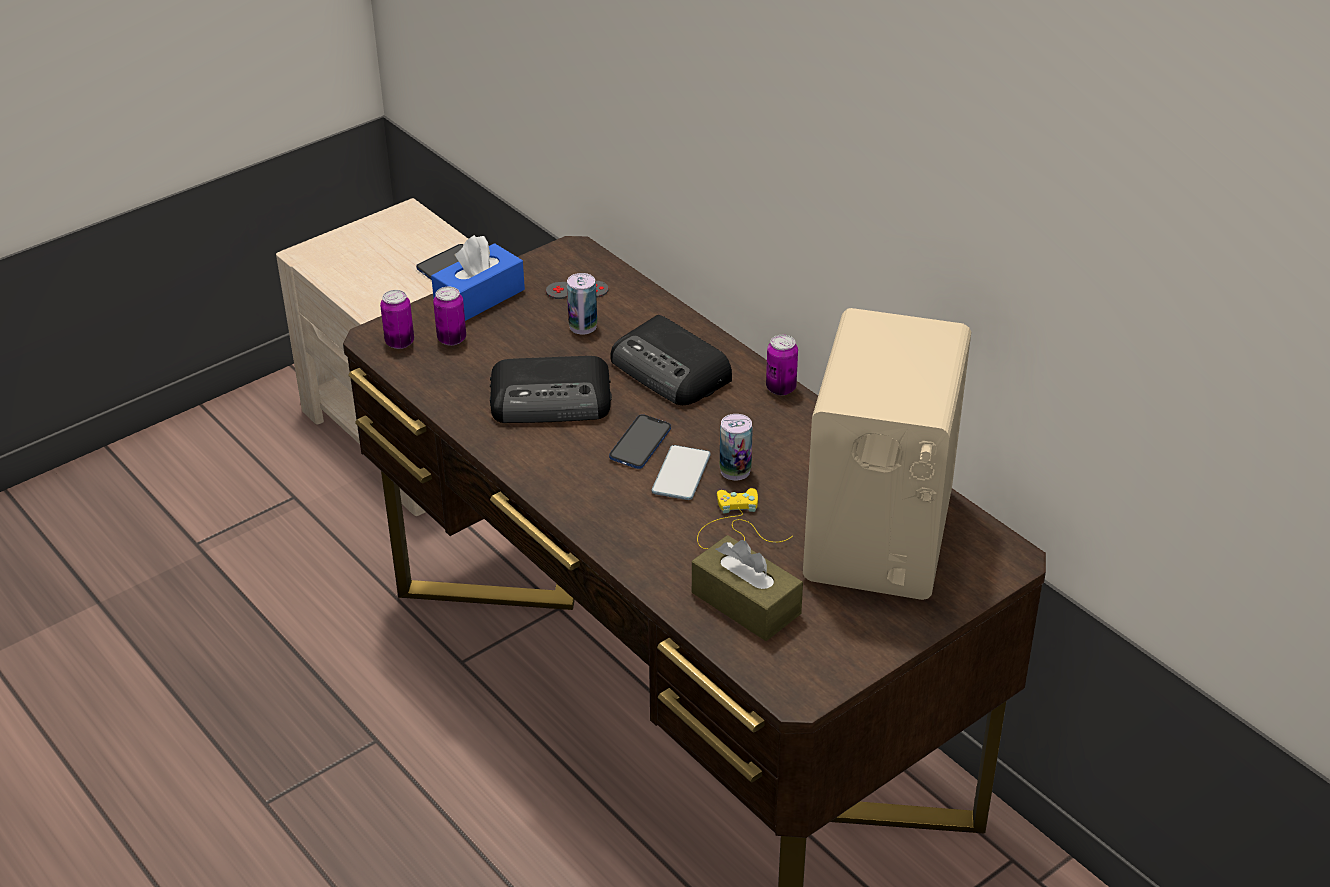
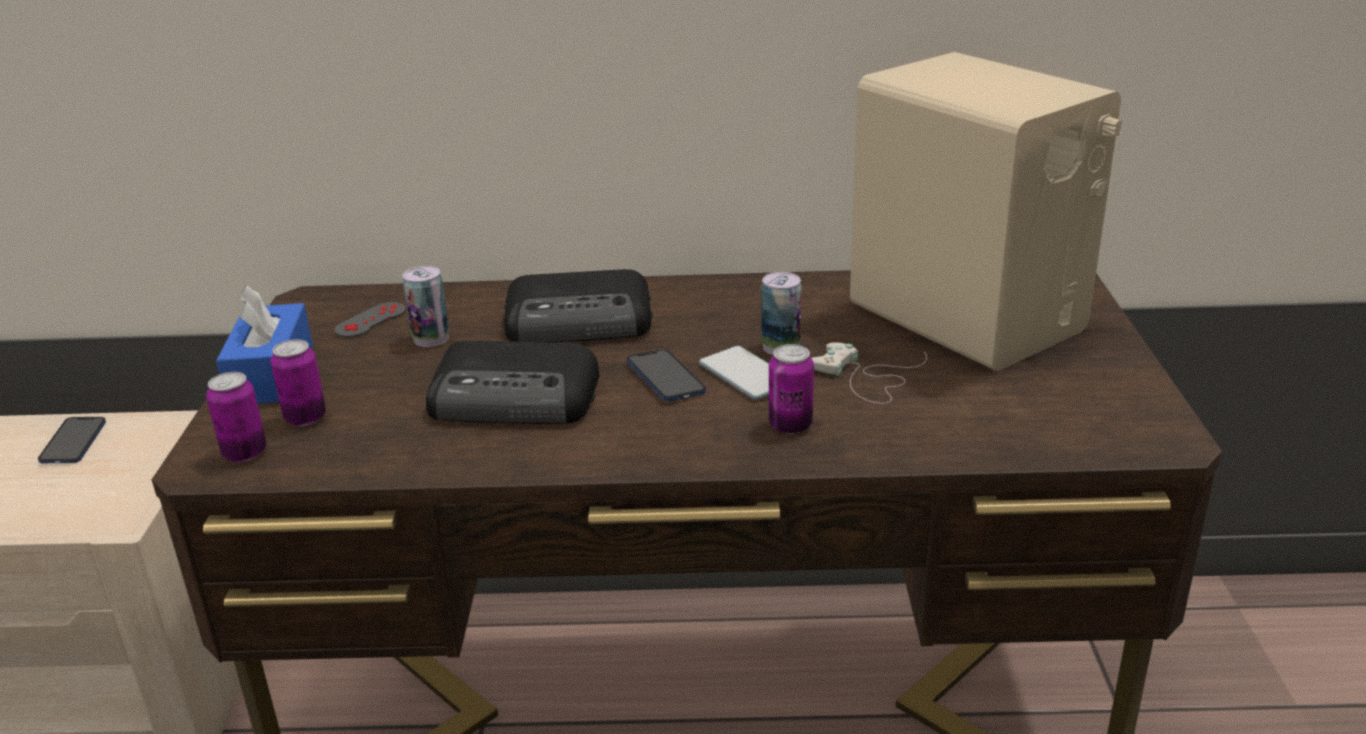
camera: 50 degrees left, 10 degrees down
radio [490,356,612,423] -> radio turned 60 degrees clockwise [426,341,600,424]
brown tissue box [692,535,803,641] -> none
yellow game controller [697,488,793,549] -> white game controller [812,342,927,404]
can [766,335,798,395] -> can moved to [769,344,814,434]

